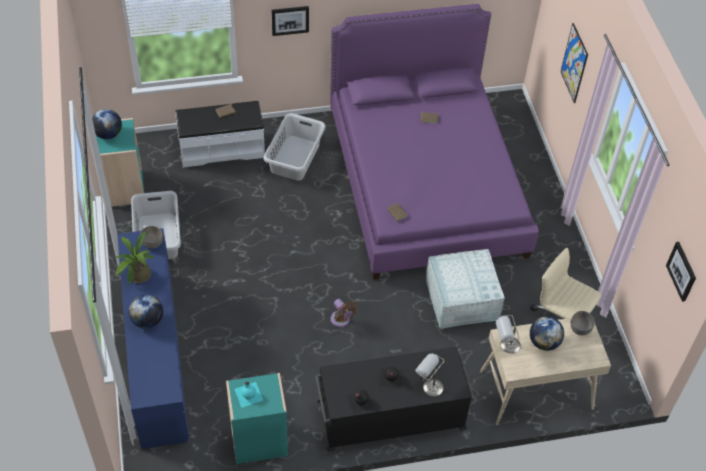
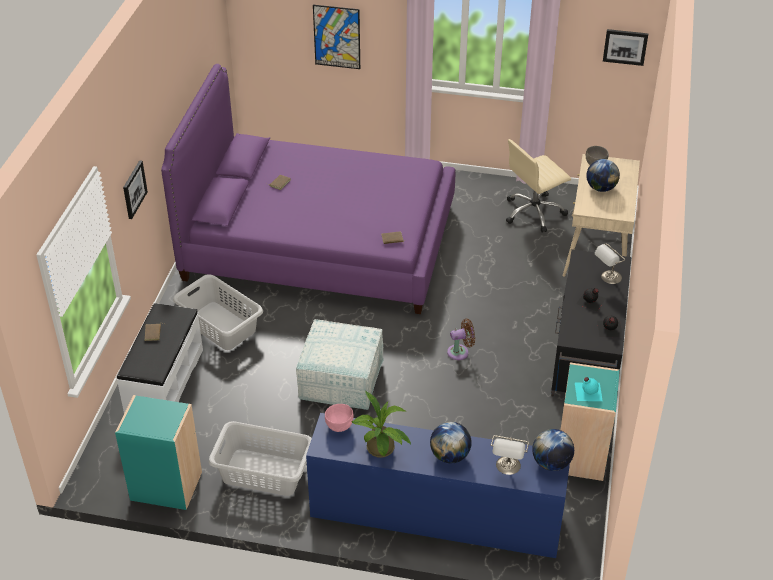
camera: 65 degrees left, 10 degrees down
globe [92,109,122,139] -> globe moved to [532,429,574,471]
grey bowl [140,226,163,249] -> pink bowl [325,404,354,432]
white ottoman [426,249,505,329] -> white ottoman moved to [296,319,384,410]
white table lamp [496,315,521,354] -> white table lamp moved to [491,435,529,475]

